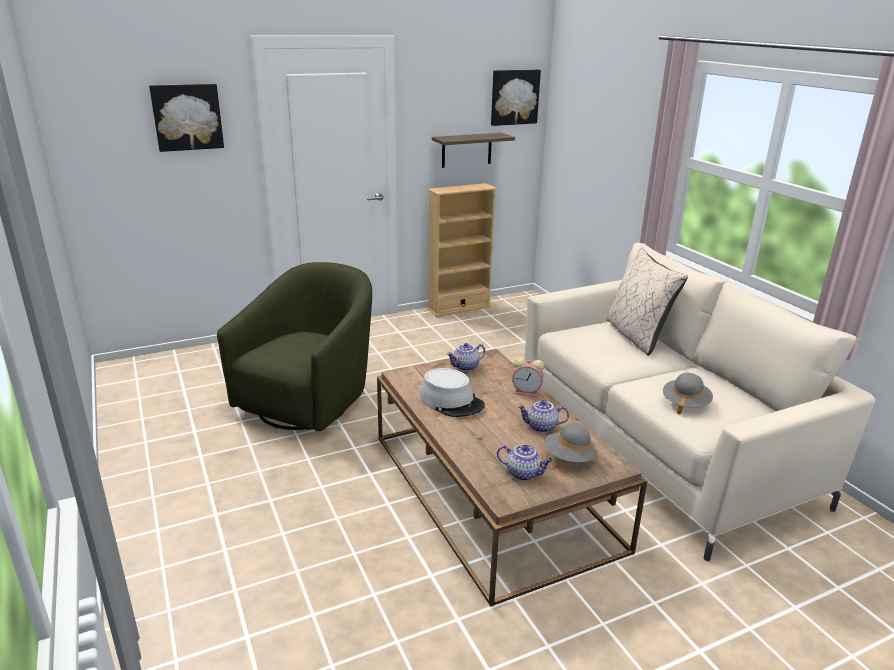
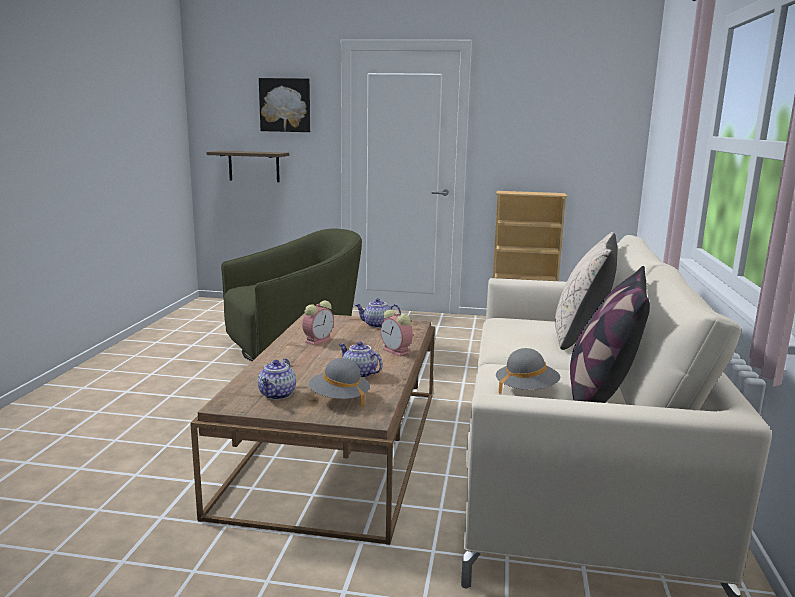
camera: 35 degrees right, 10 degrees down
grey hat [420,368,485,417] -> alarm clock [302,301,334,345]
shelf [432,133,515,168] -> shelf moved to [207,151,289,182]
picture [491,69,541,126] -> none
teapot [497,444,553,480] -> teapot turned 45 degrees clockwise [258,358,296,400]
none -> pillow [570,266,650,403]

